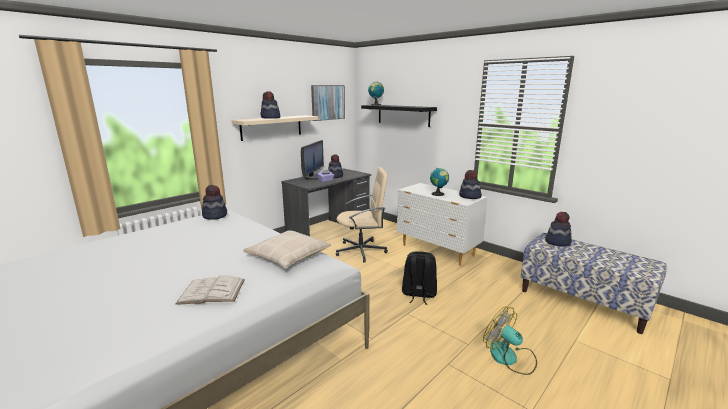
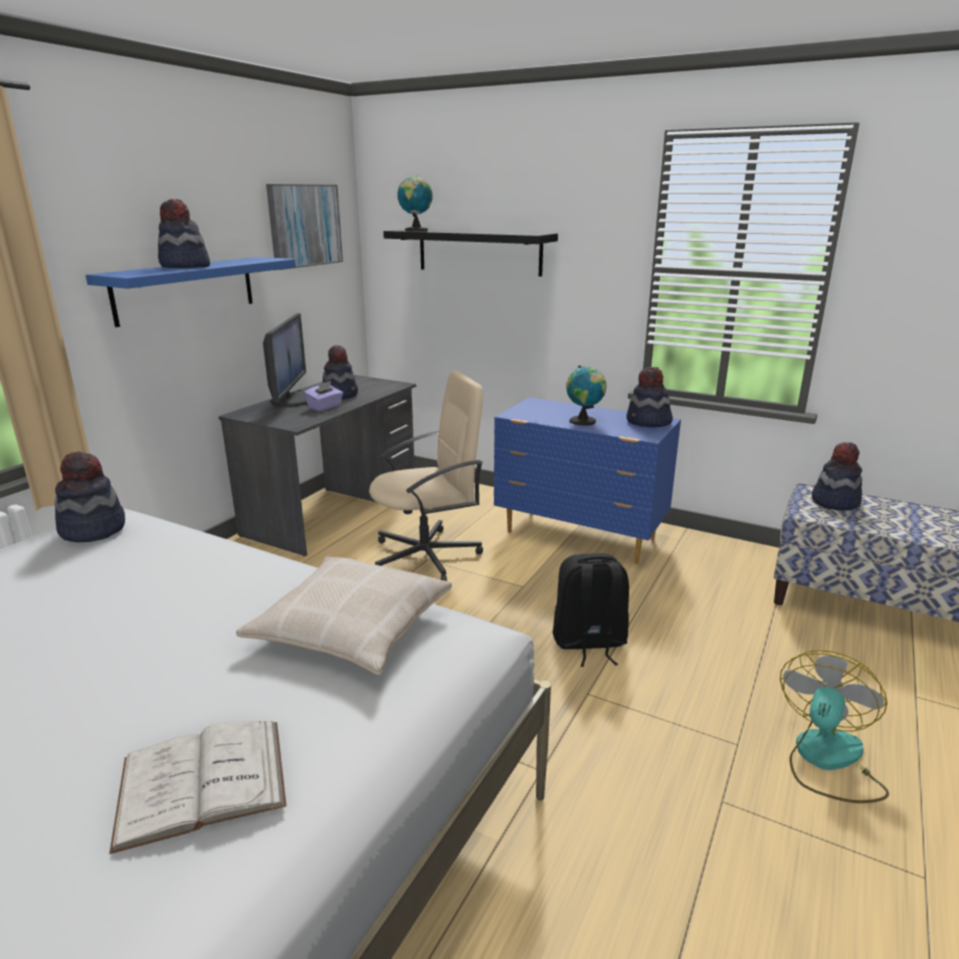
camera: 15 degrees left, 5 degrees up
beige shelf [231,115,318,141] -> blue shelf [86,257,296,327]
white dresser [397,183,488,266] -> blue dresser [494,397,681,564]
fan [483,307,537,375] -> fan turned 90 degrees clockwise [780,650,889,803]

